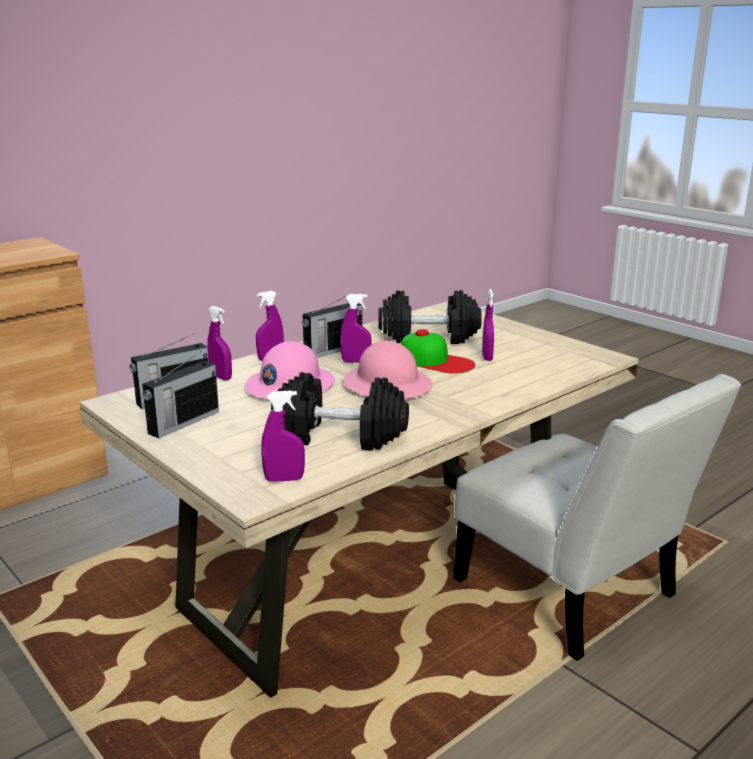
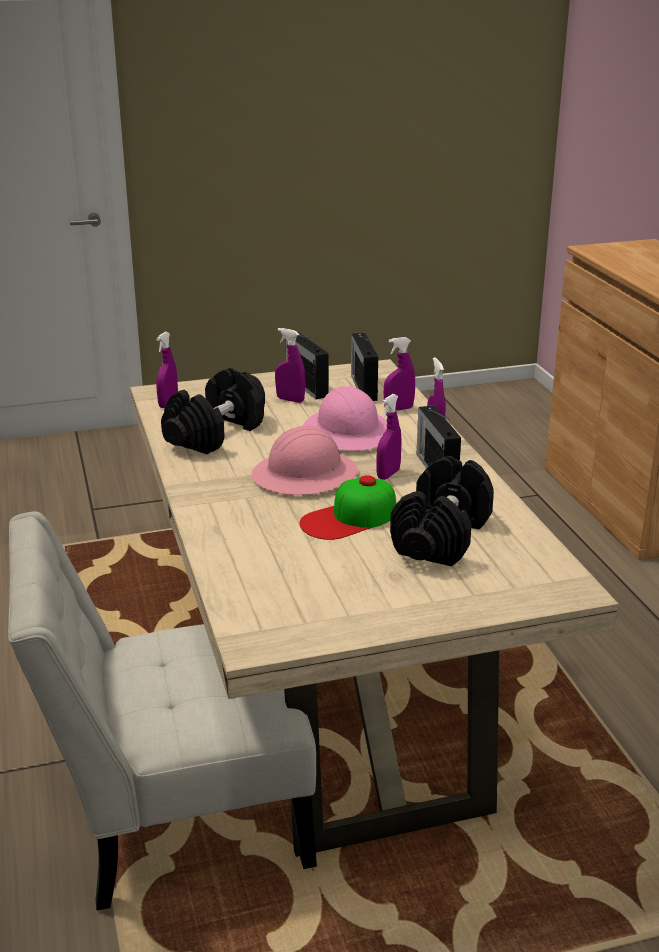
camera: 115 degrees right, 5 degrees up
purple spray bottle [482,289,494,361] -> purple spray bottle moved to [275,328,306,403]

